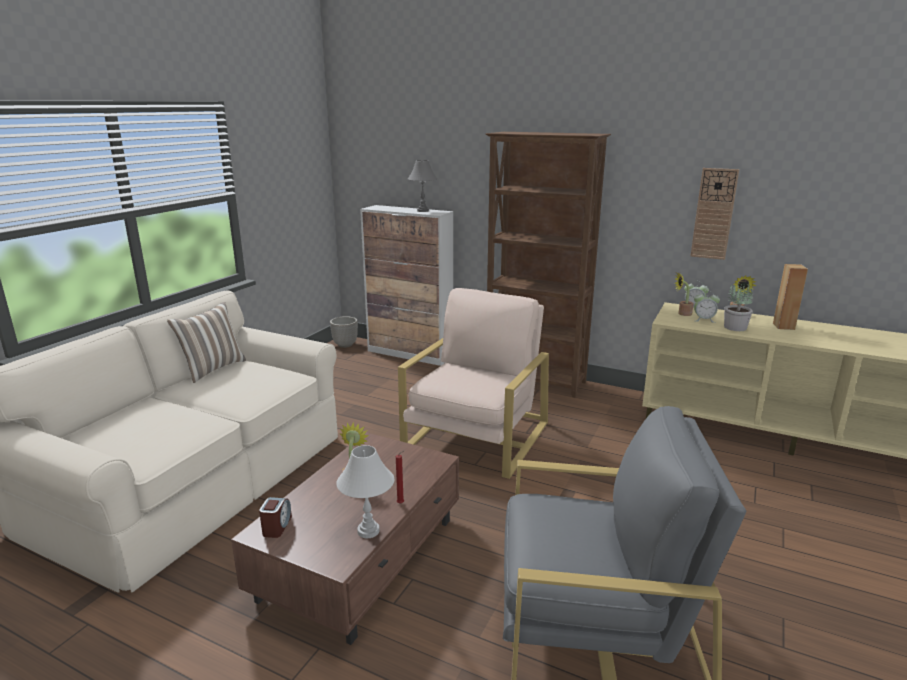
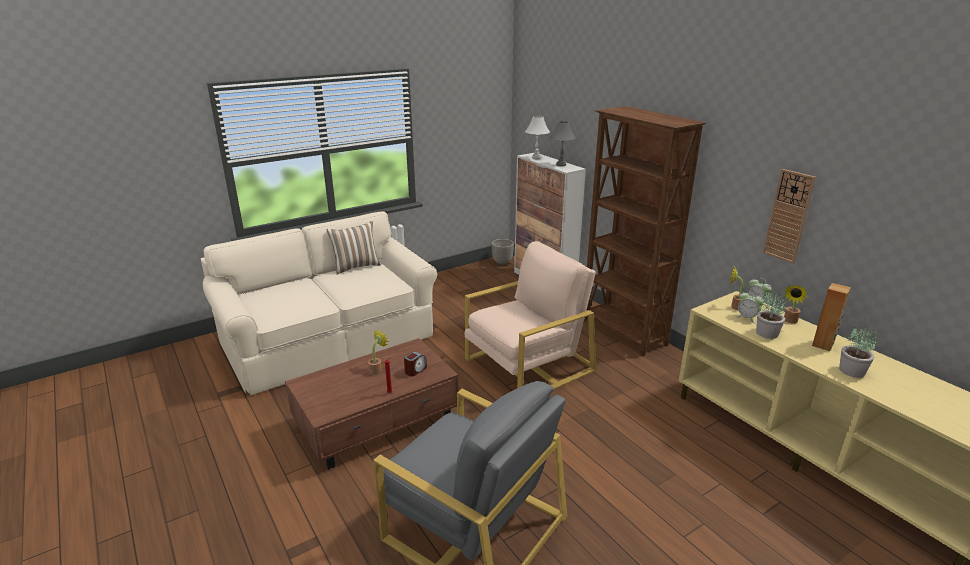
camera: 30 degrees right, 5 degrees up
alarm clock [259,497,292,538] -> alarm clock moved to [404,351,427,377]
white table lamp [336,445,394,538] -> white table lamp moved to [525,116,550,159]
none -> potted plant [839,327,877,378]

